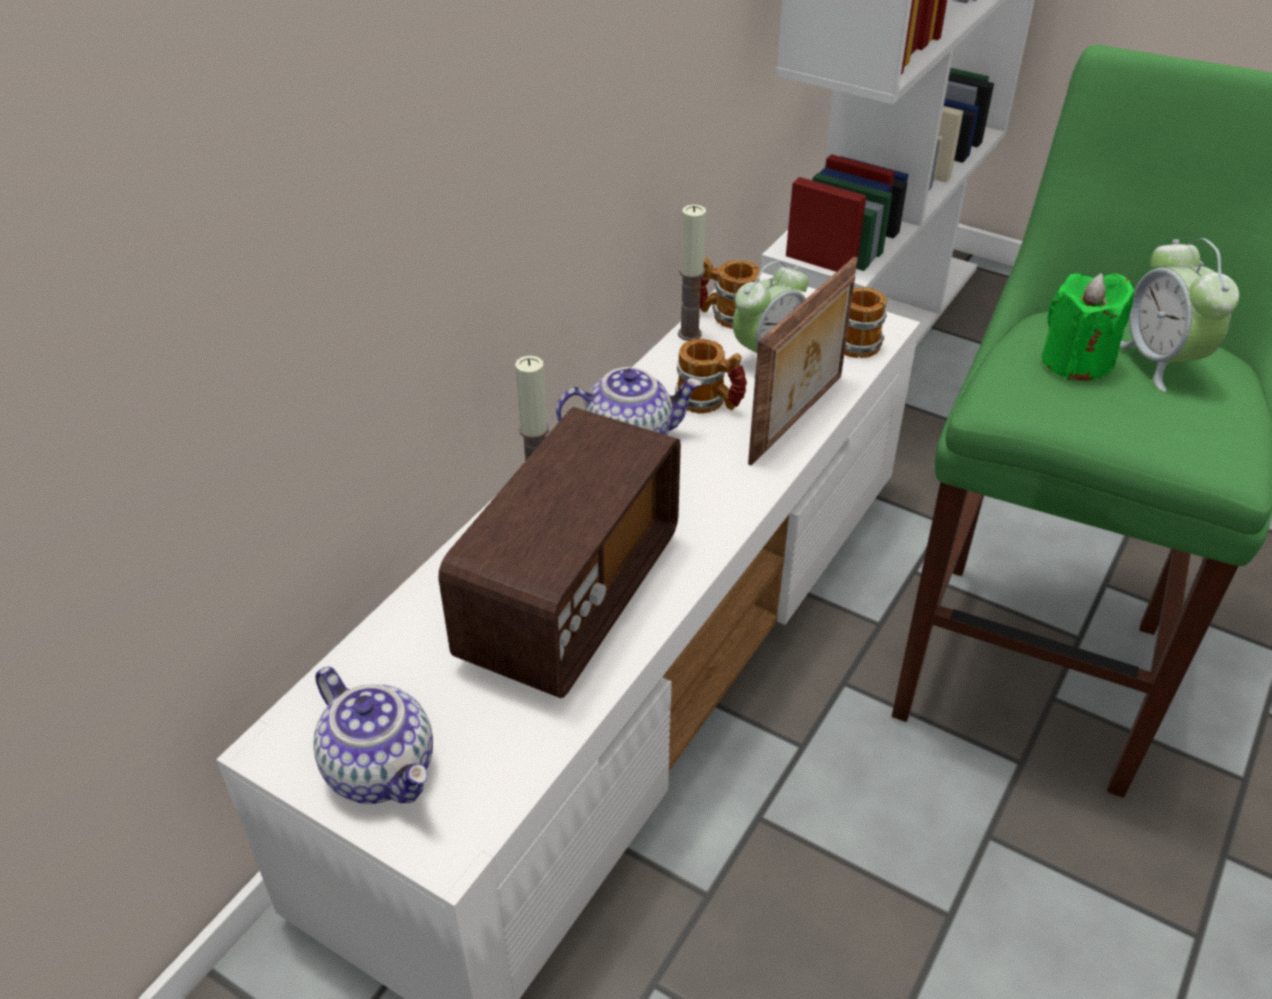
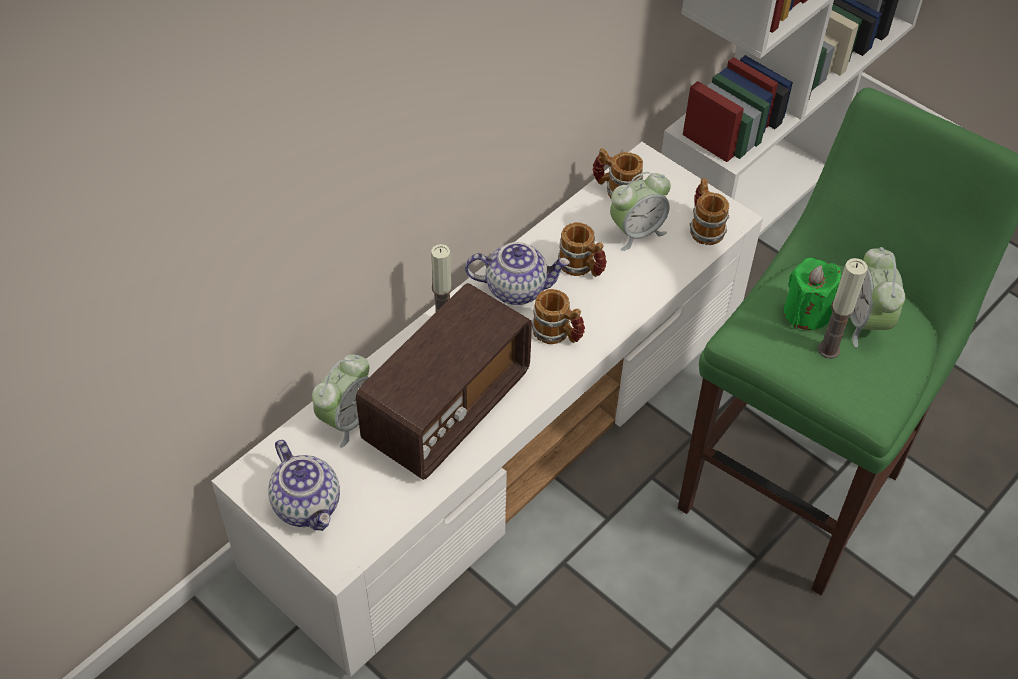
camera: 10 degrees right, 10 degrees up
candle [678,205,706,341] -> candle moved to [818,258,868,359]
picture frame [748,256,858,466] -> none
none -> alarm clock [312,354,369,448]
none -> mug [532,289,585,344]

